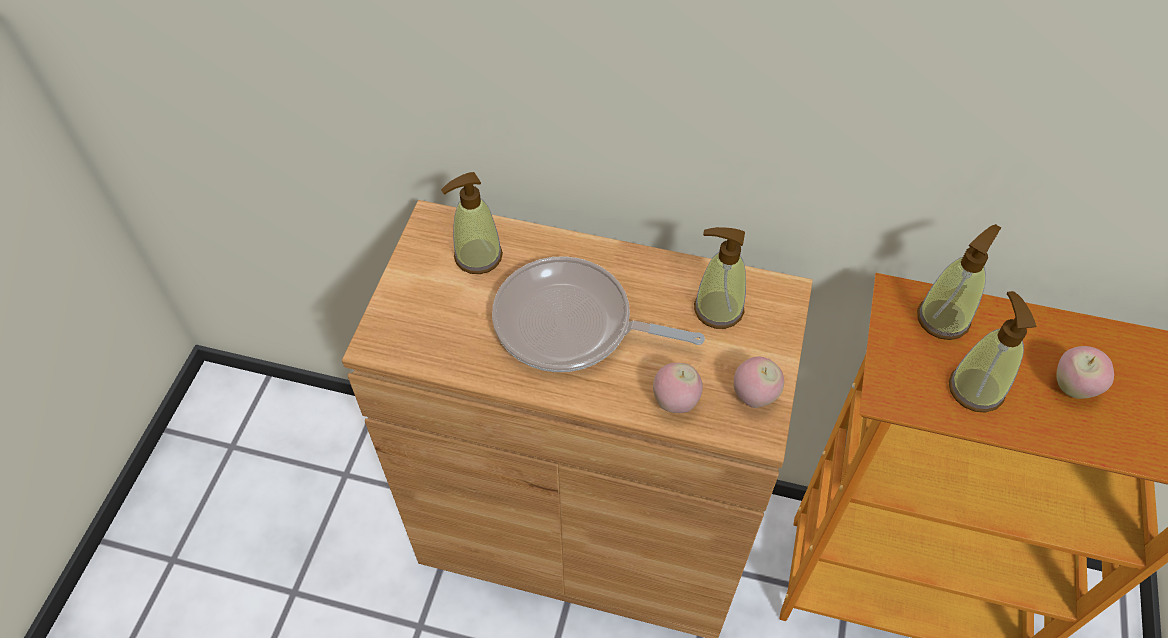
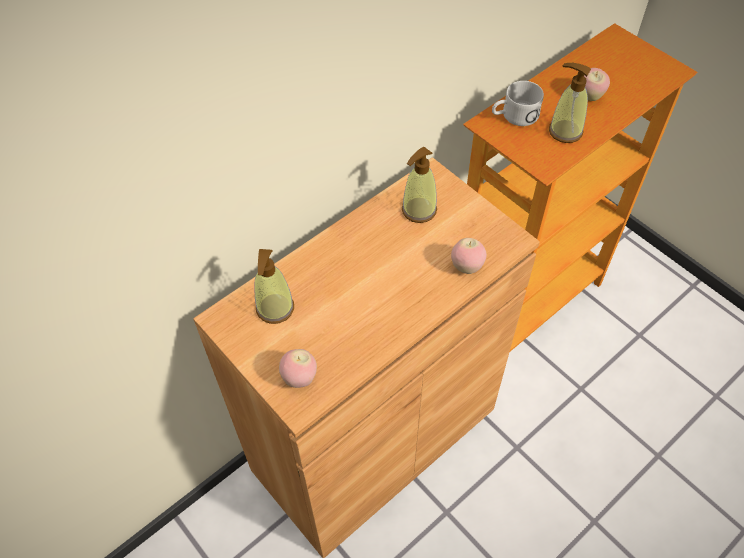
camera: 55 degrees left, 0 degrees up
frying pan [492,256,705,372] -> none
apple [734,356,784,408] -> apple moved to [279,349,317,388]
soap dispenser [917,224,1001,340] -> white mug [492,81,544,126]

